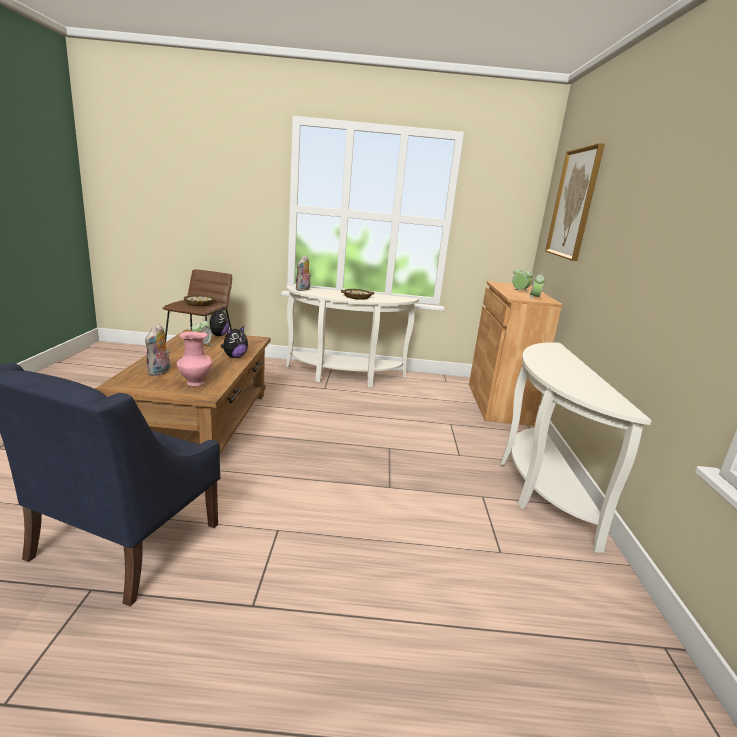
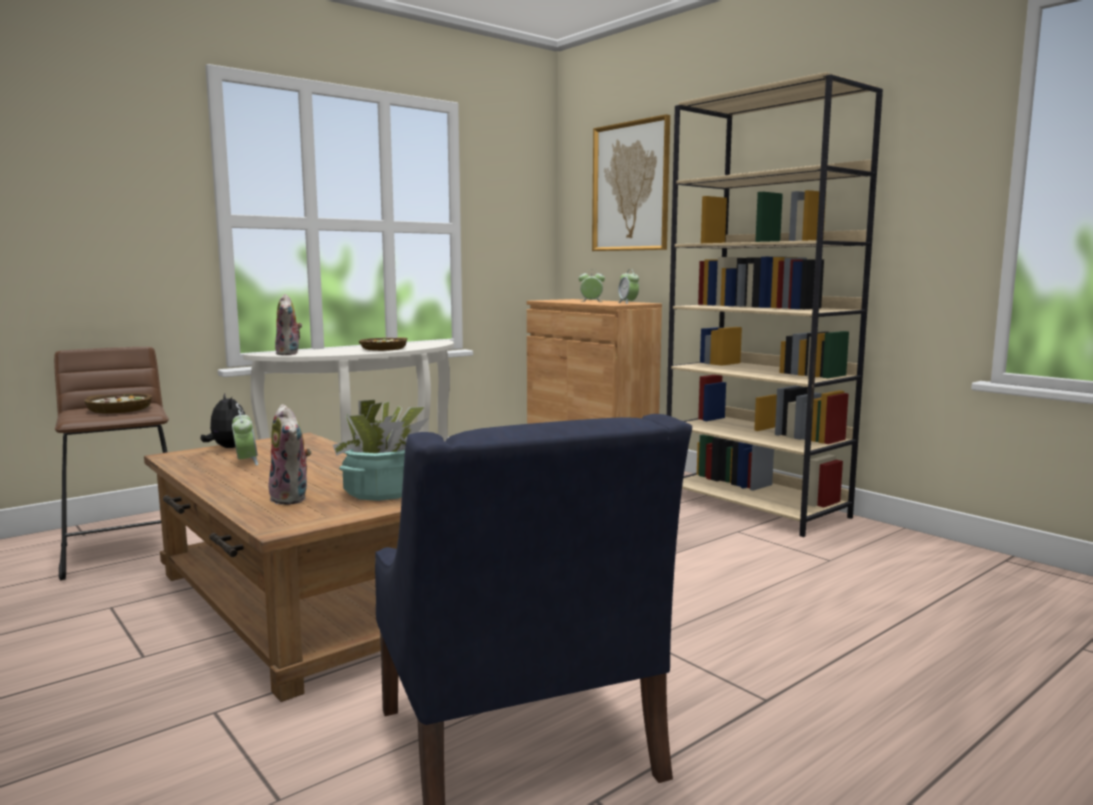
camera: 40 degrees left, 10 degrees down
pink vase [177,331,212,386] -> potted plant [333,400,429,501]
plush toy [221,326,248,358] -> none
white console table [500,342,652,553] -> beige bookcase [667,72,883,537]

